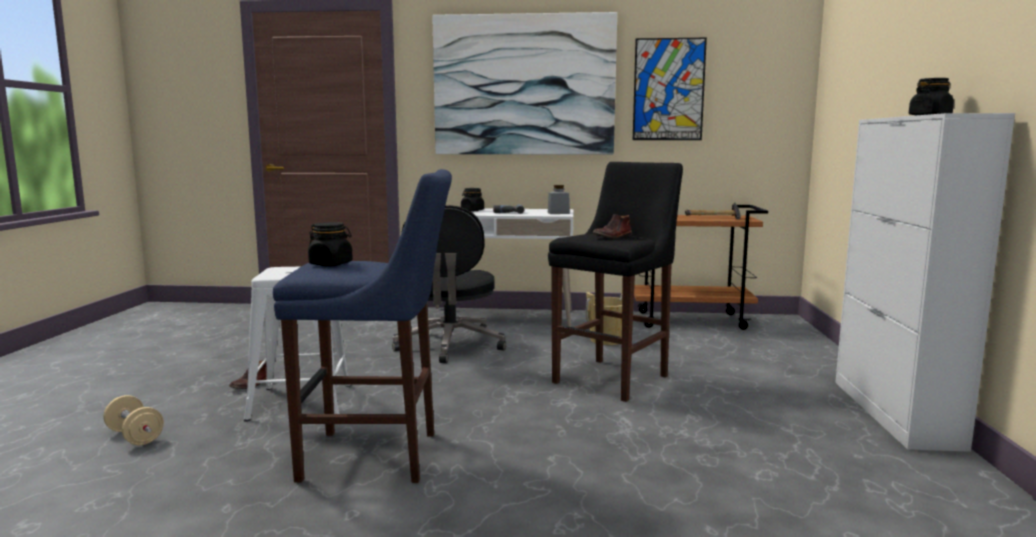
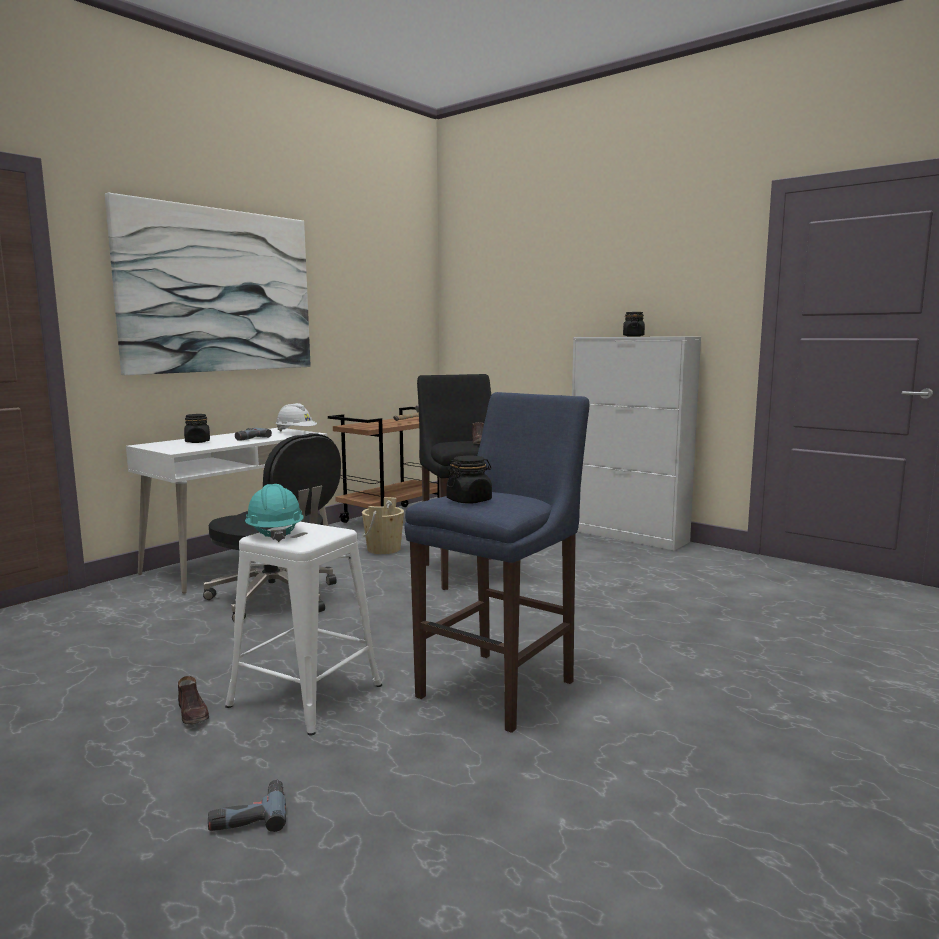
camera: 55 degrees left, 0 degrees up
beige dumbbell [103,395,164,445] -> power drill [208,780,286,832]
grey jar [548,185,570,214] -> white hard hat [276,403,317,431]
picture [633,38,707,140] -> none
none -> turquoise hard hat [245,484,303,542]

